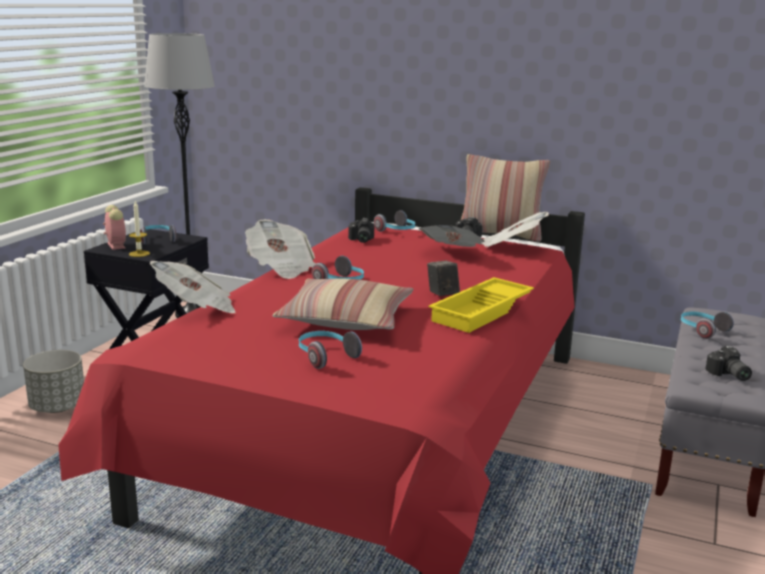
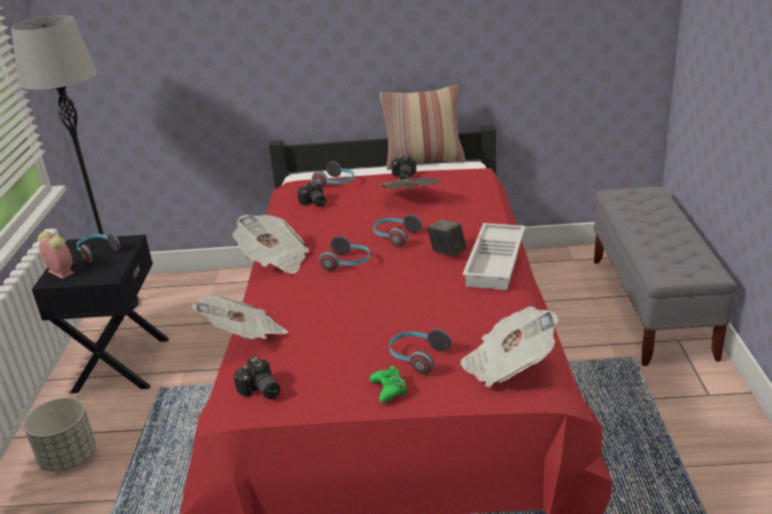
camera: 20 degrees left, 10 degrees up
candle [129,200,150,257] -> none
pillow [272,278,414,330] -> none
yellow tray [428,277,534,333] -> white tray [462,223,525,290]
newspaper [482,212,549,248] -> newspaper moved to [460,306,559,387]
headphones [681,311,734,339] -> headphones moved to [373,214,422,247]
camera [706,346,752,381] -> camera moved to [233,356,280,399]
none -> green game controller [370,366,407,403]

